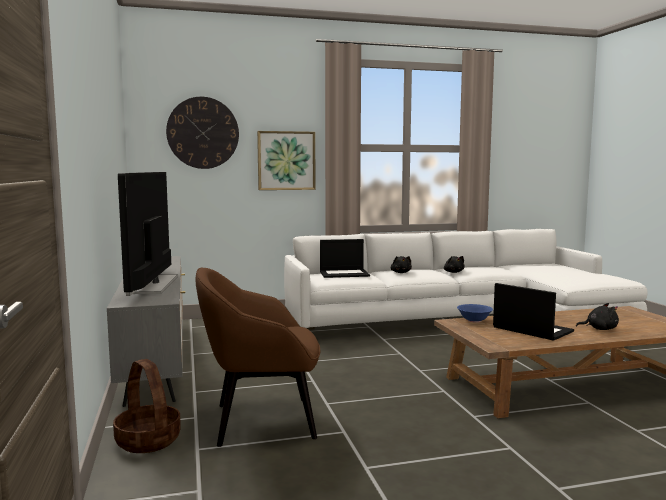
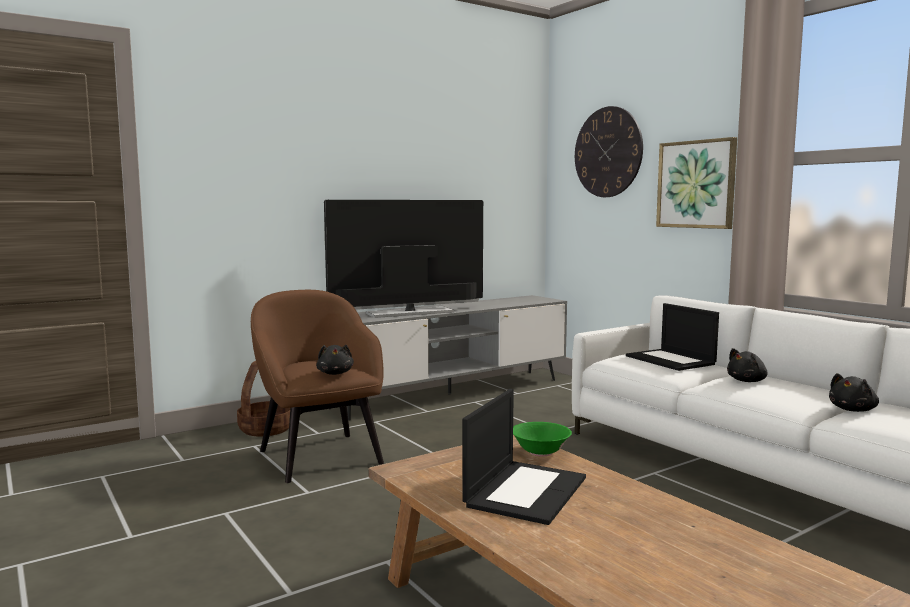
camera: 70 degrees right, 0 degrees up
blue bowl [457,304,493,323] -> green bowl [513,422,572,457]
black plush toy [576,303,619,330] -> black plush toy moved to [316,345,354,375]

